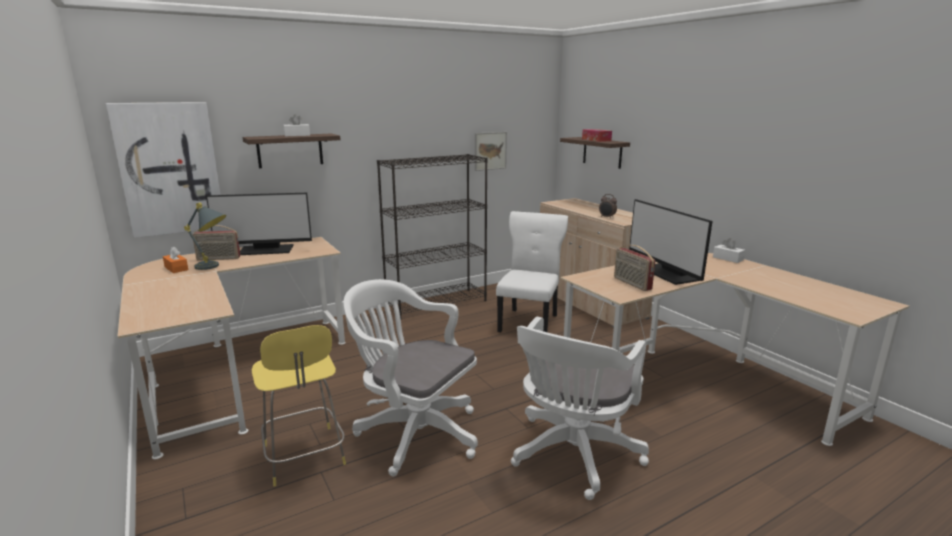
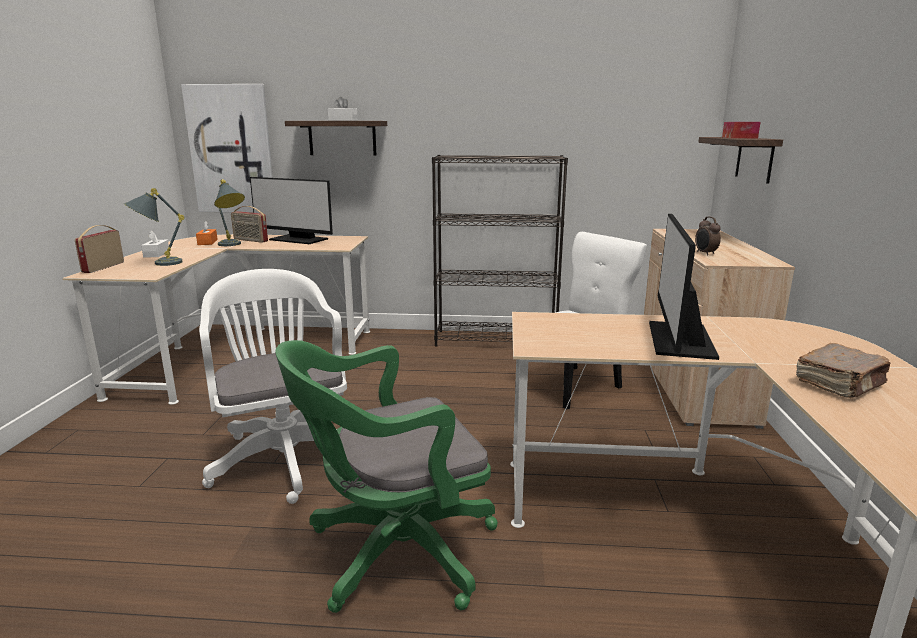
camera: 35 degrees right, 0 degrees up
yellow stool [252,325,346,486] -> none
picture [475,132,507,171] -> none
white office chair [511,317,649,500] -> green office chair [275,340,498,613]
radio [614,245,655,291] -> radio moved to [75,225,124,273]
white tissue box [713,238,745,263] -> white tissue box moved to [141,230,169,258]
none -> grey table lamp [124,188,185,266]
none -> brown book [796,343,890,398]

